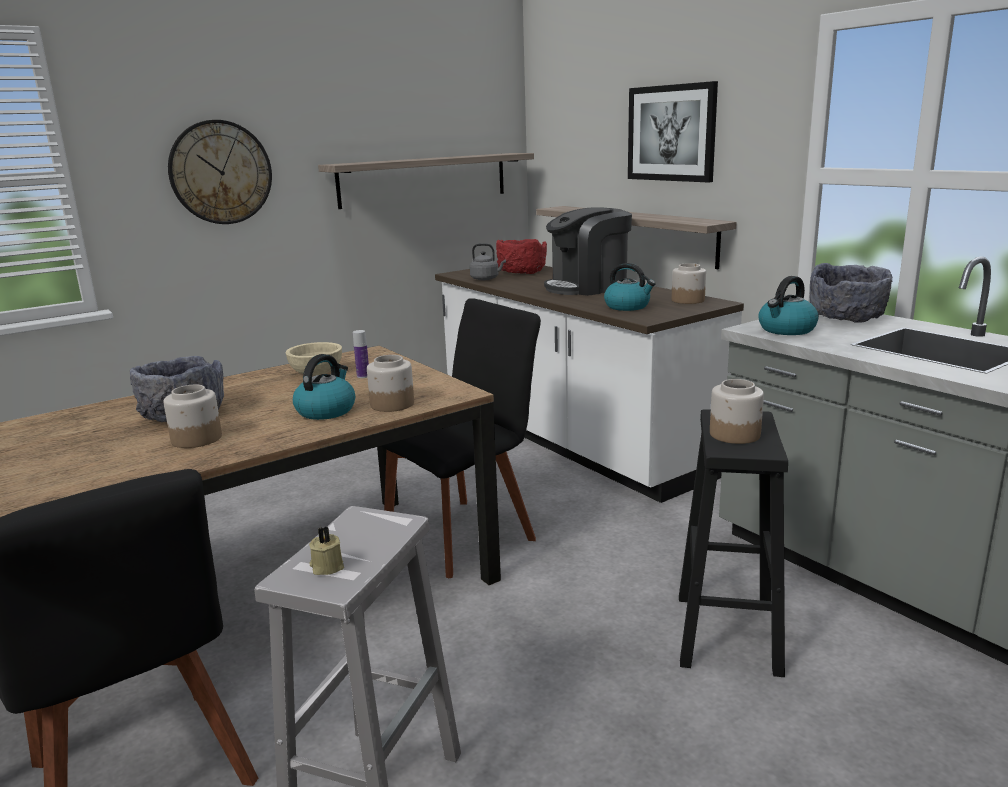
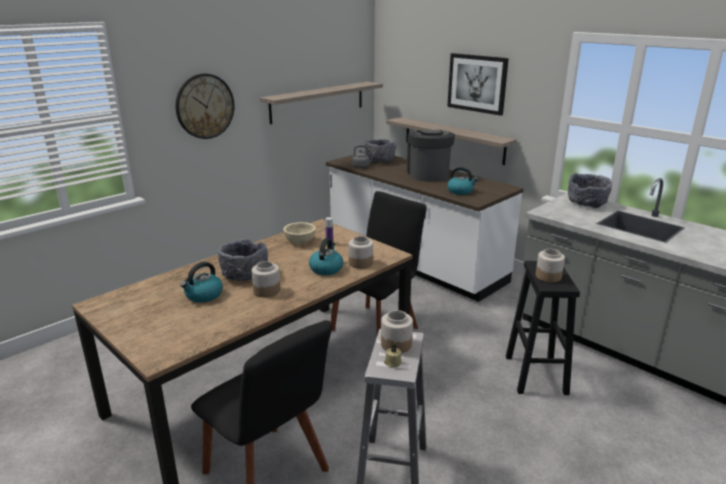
camera: 10 degrees left, 5 degrees up
red bowl [496,239,547,274] -> grey bowl [365,139,396,163]
coffee machine [544,207,632,296] -> coffee machine turned 120 degrees clockwise [407,130,455,182]
jar [672,263,706,304] -> jar moved to [381,310,413,353]
kettle [758,276,819,335] -> kettle moved to [180,262,223,303]

